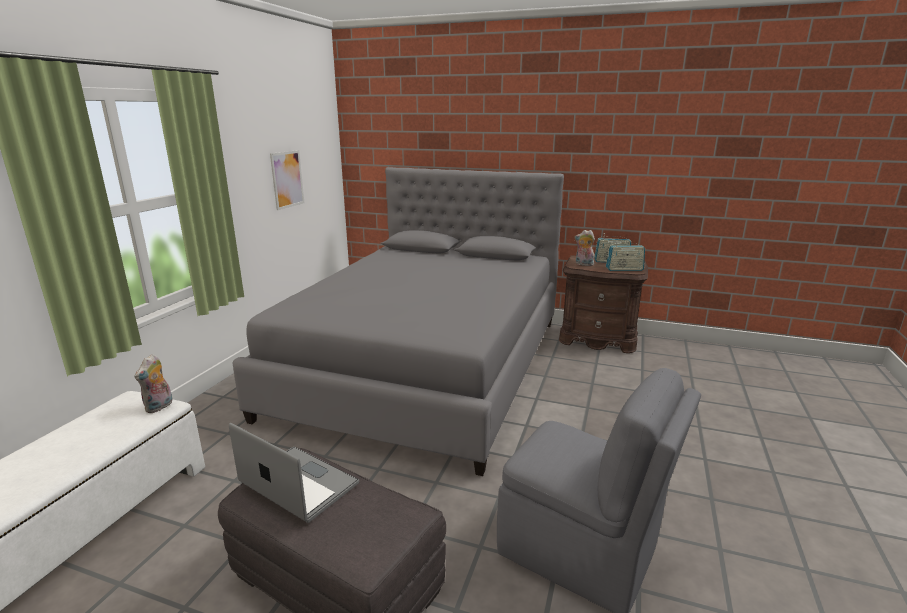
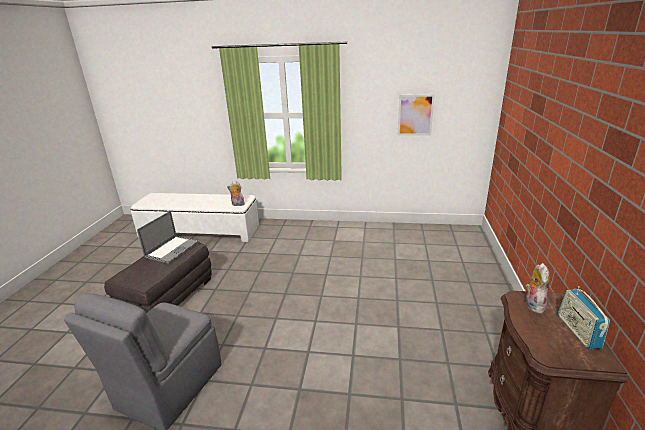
camera: 80 degrees right, 5 degrees up
grey bed [233,167,564,476] -> none
radio [606,240,645,271] -> none

